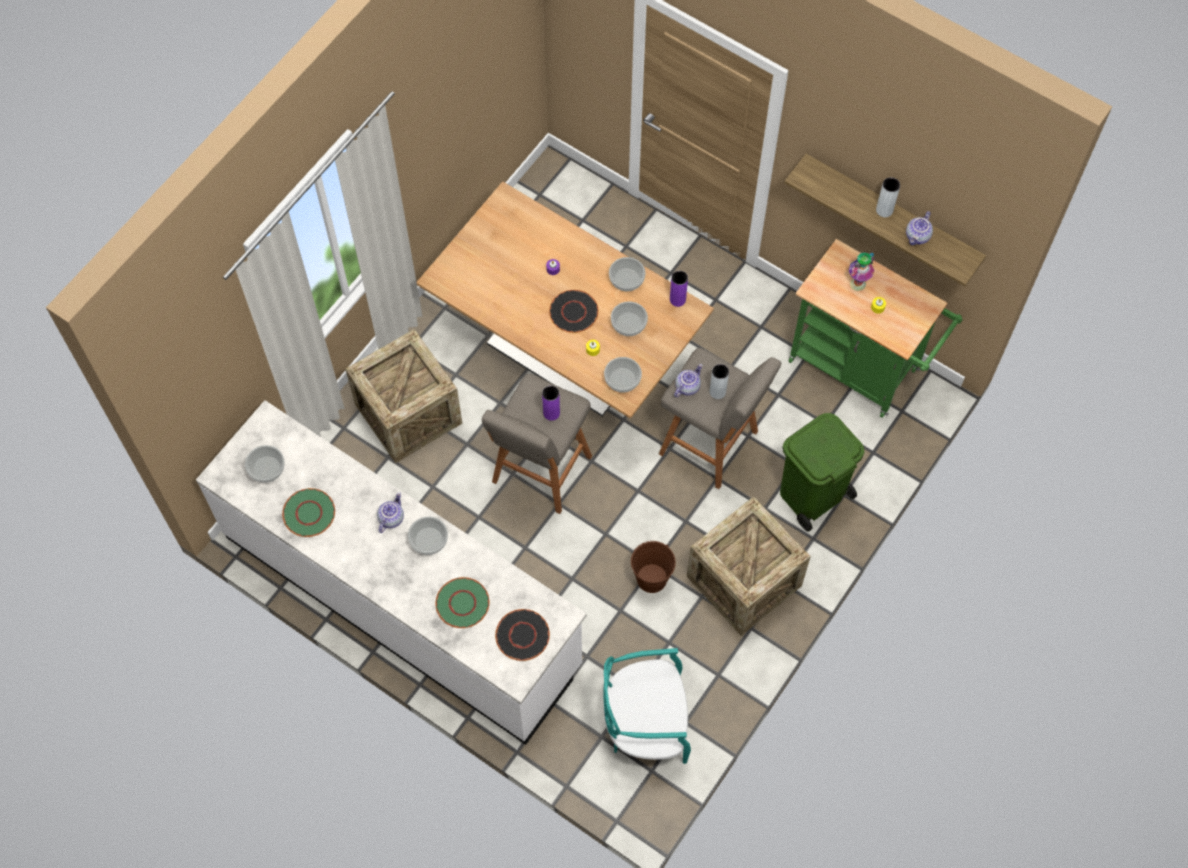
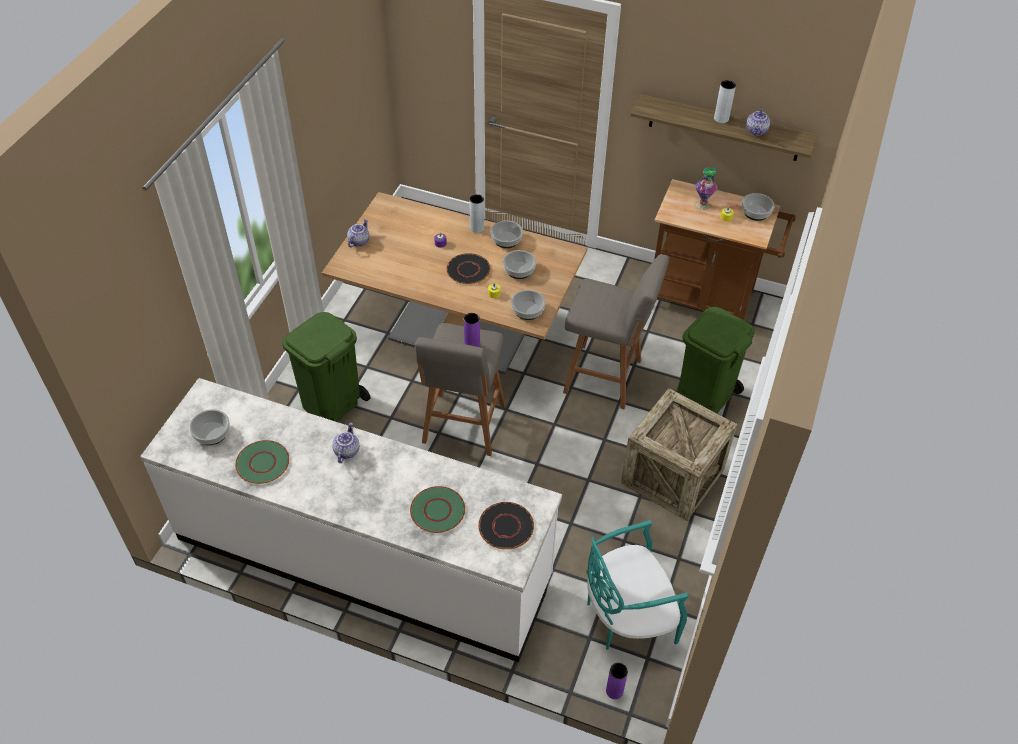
camera: 15 degrees left, 15 degrees down
crate [345,329,462,463] -> green trash can [282,312,370,422]
bowl [408,517,448,555] -> bowl moved to [742,193,775,221]
brown bucket [631,541,676,593] -> none
purple vase [670,271,688,307] -> purple vase moved to [606,663,628,699]
teapot [674,364,703,397] -> teapot moved to [347,219,369,247]
grey vase [710,364,729,399] -> grey vase moved to [469,194,484,233]
green cart [788,239,962,418] -> brown cart [654,179,796,320]

